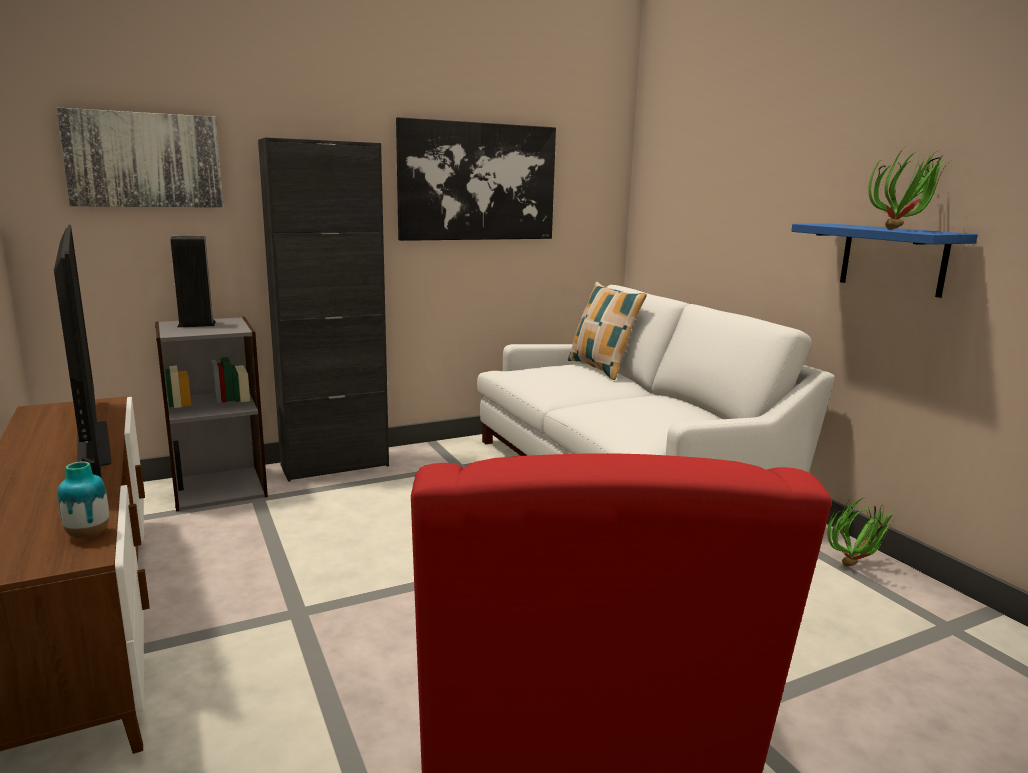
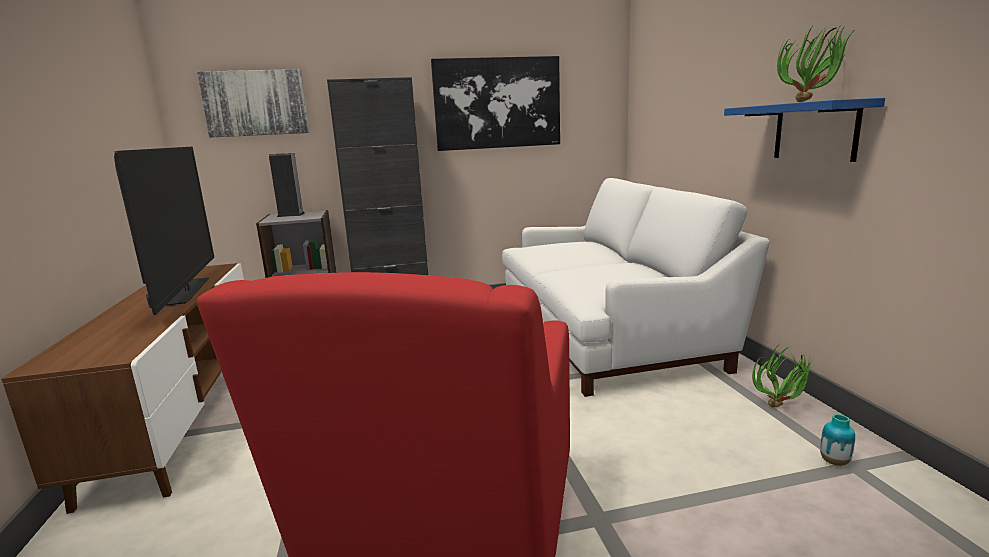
camera: 15 degrees right, 0 degrees up
vase [58,461,109,539] -> vase moved to [820,414,855,466]
pillow [568,282,647,380] -> none

